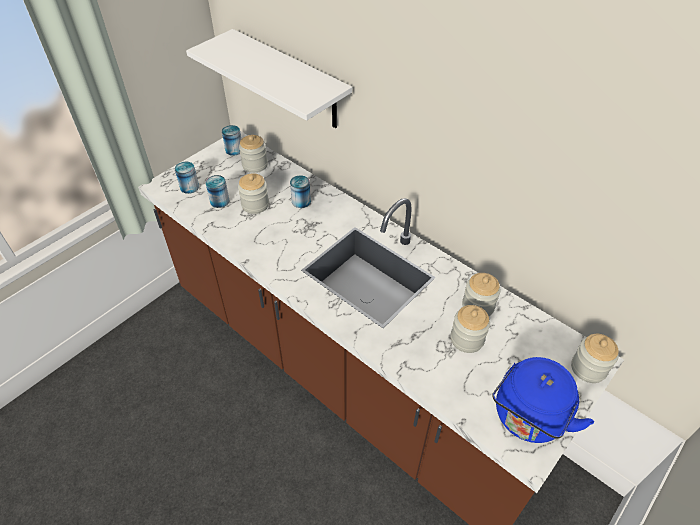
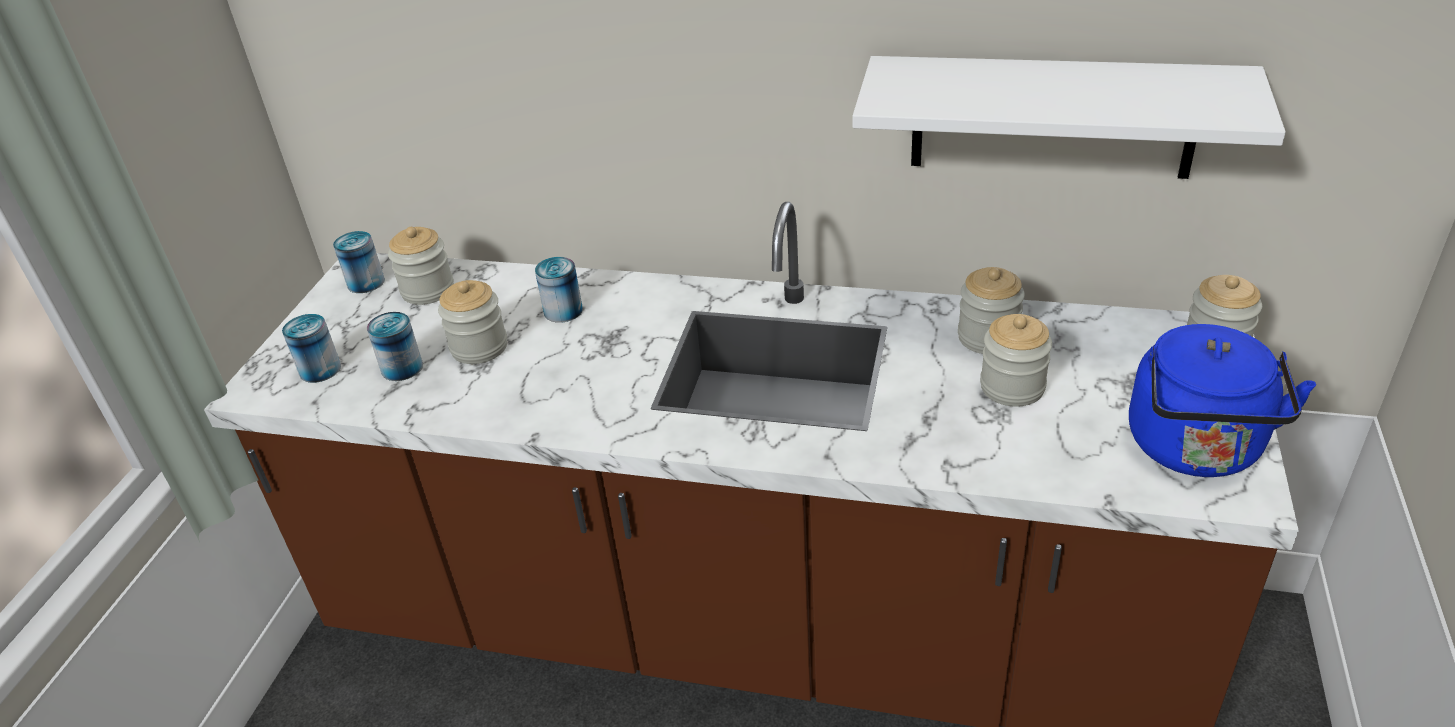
camera: 25 degrees left, 10 degrees down
white shelf [186,29,352,128] -> white shelf moved to [852,56,1286,179]

